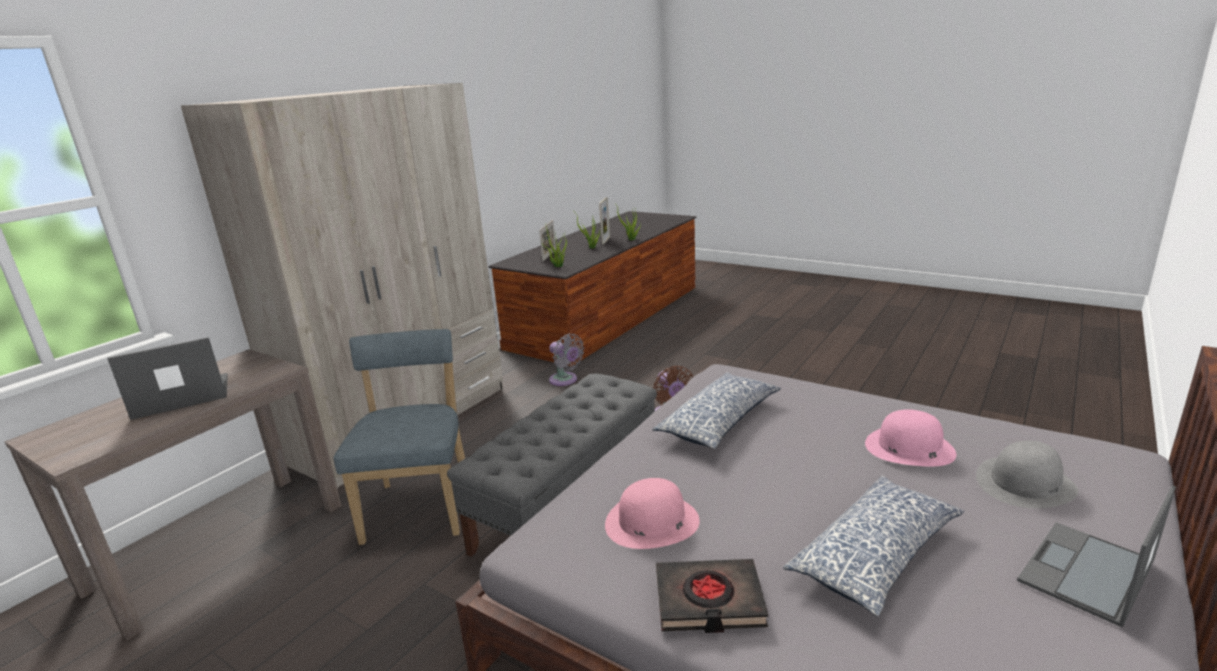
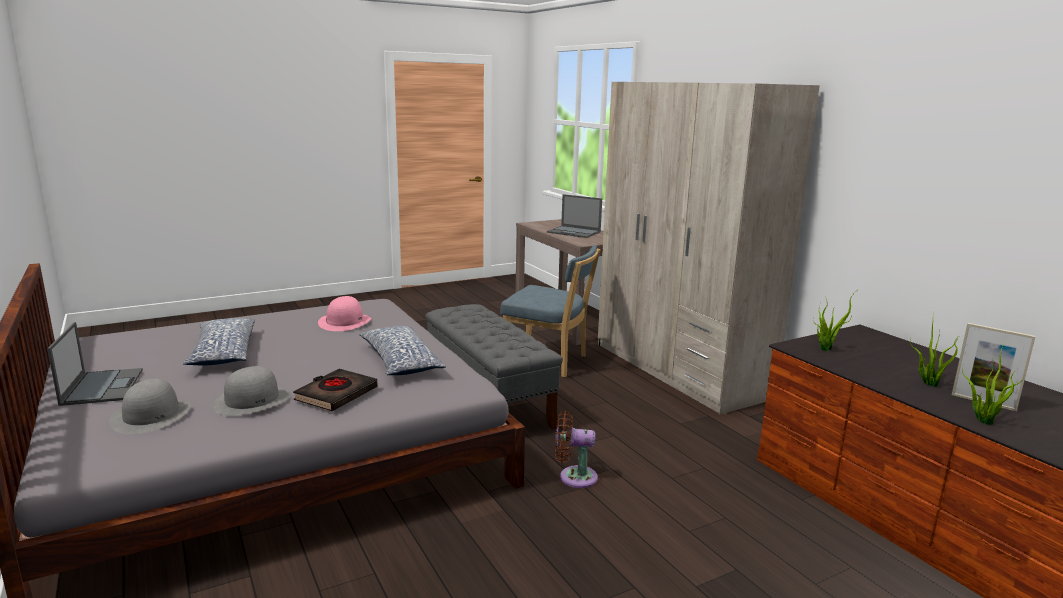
camera: 115 degrees right, 5 degrees down
laptop [107,337,228,420] -> laptop turned 120 degrees clockwise [547,194,602,238]
picture frame [539,220,556,262] -> none
grey fan [549,334,584,386] -> none
black book [656,559,768,633] -> black book moved to [293,369,377,411]
pink hat [865,410,956,466] -> grey hat [213,366,290,416]

